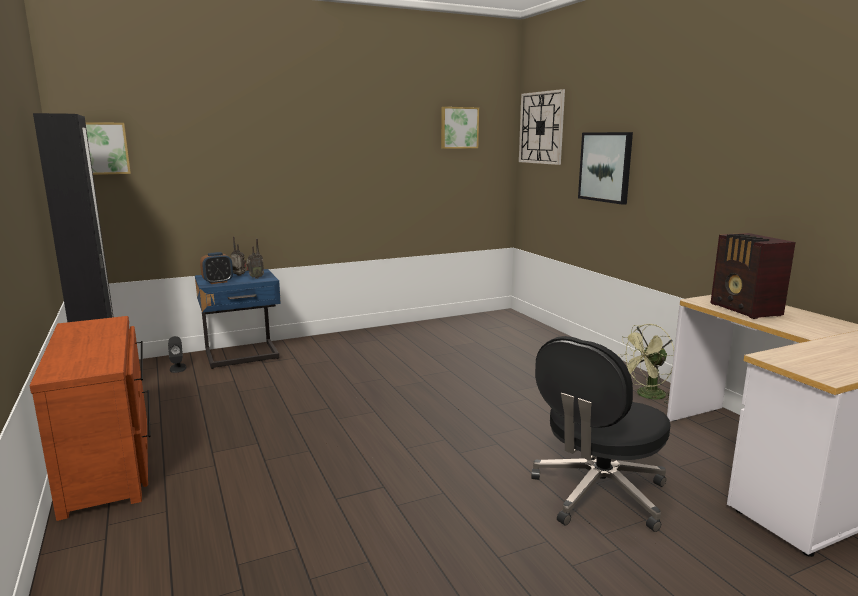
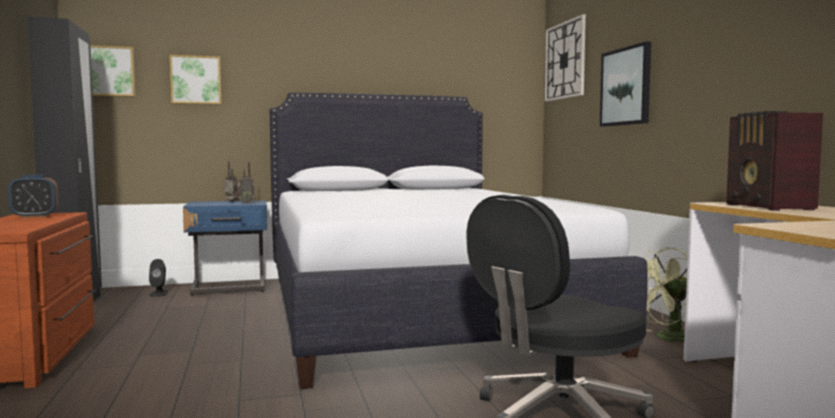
camera: 10 degrees right, 10 degrees down
alarm clock [200,252,233,284] -> alarm clock moved to [8,175,59,218]
picture [441,107,479,149] -> picture moved to [170,55,221,104]
none -> white bed [269,93,648,389]

